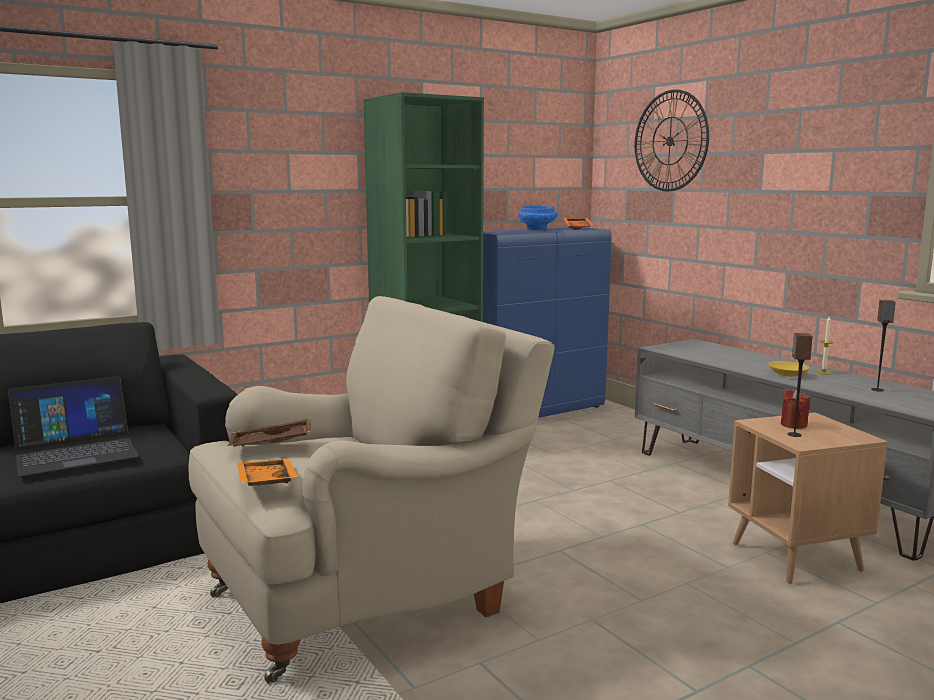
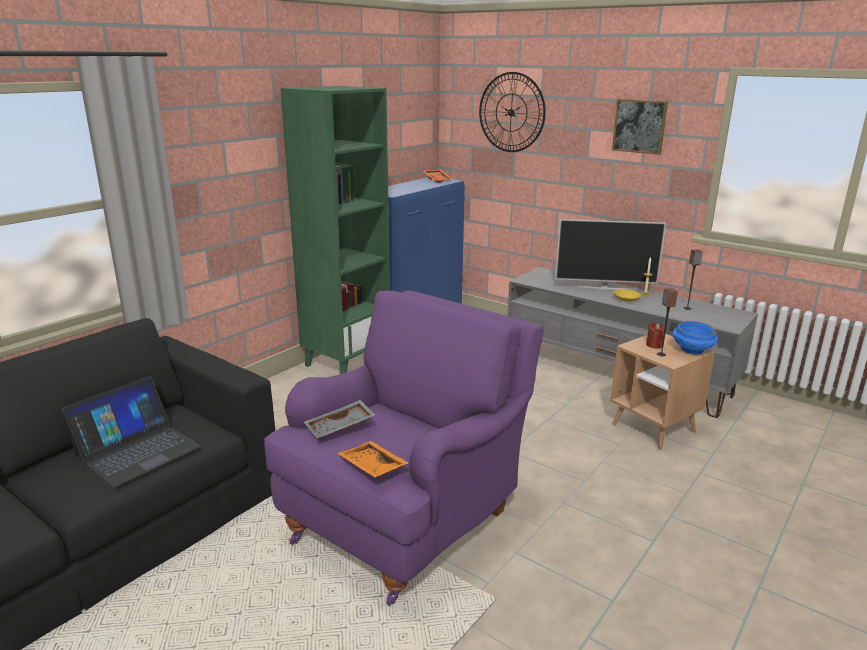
camera: 20 degrees left, 10 degrees up
beige armchair [188,296,555,684] -> purple armchair [264,291,544,606]
brown tray [228,418,311,447] -> grey tray [304,400,375,438]
blue bowl [519,205,557,230] -> blue bowl moved to [672,321,718,355]
none -> television [555,219,666,290]
none -> picture [612,99,668,155]

